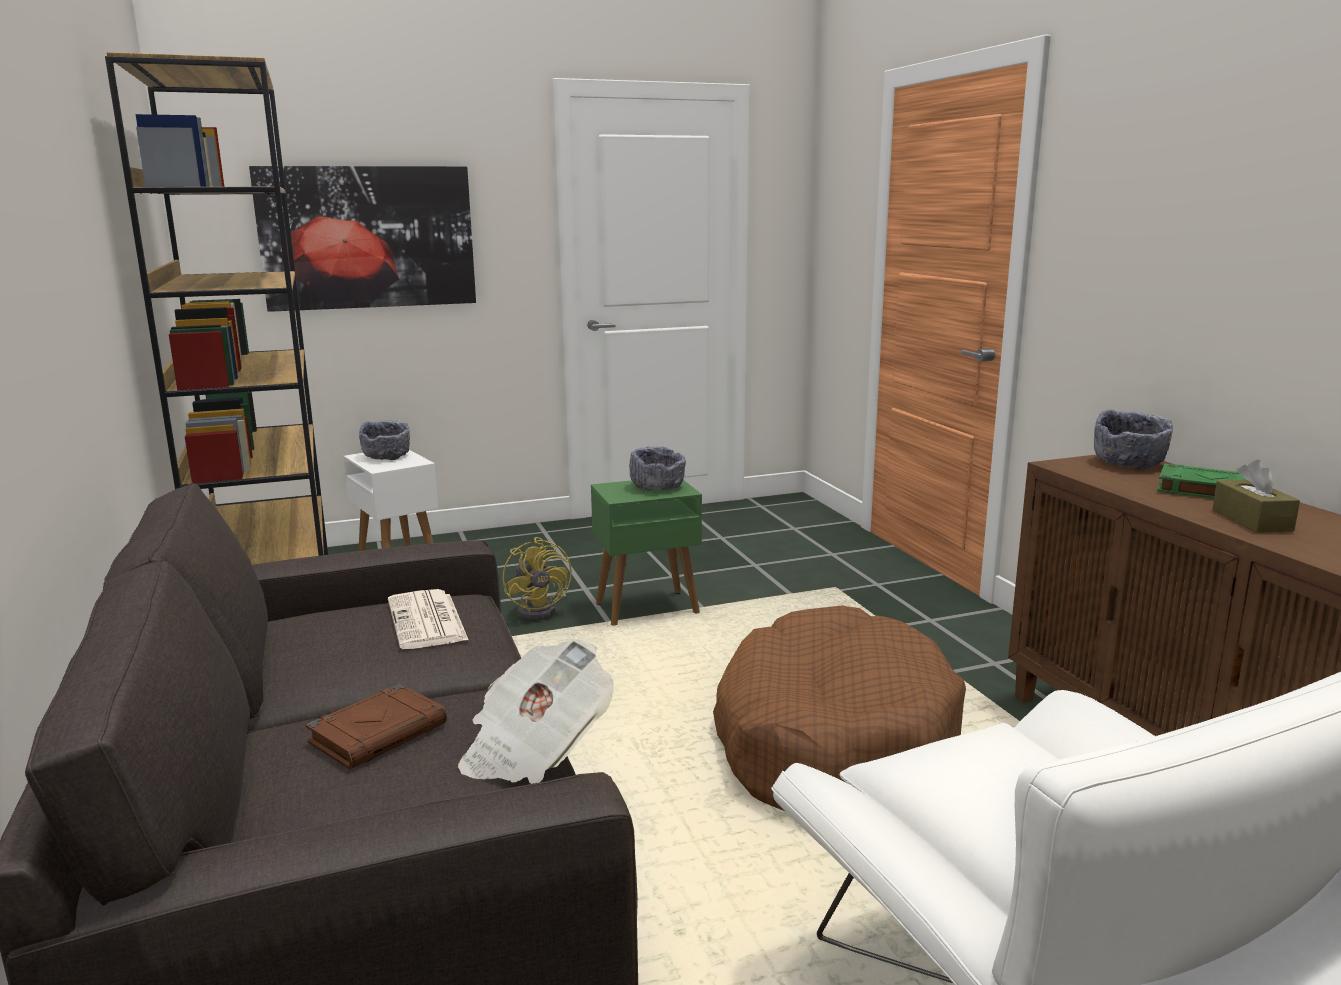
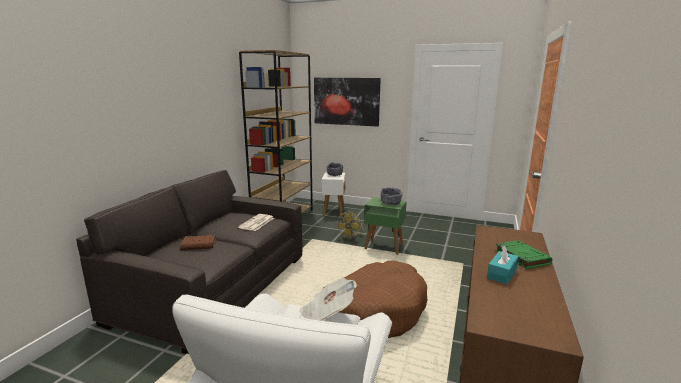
camera: 40 degrees right, 0 degrees up
newspaper [458,640,614,784] -> newspaper moved to [299,278,357,321]
grey bowl [1094,409,1173,470] -> none
brown tissue box [1212,460,1300,533] -> turquoise tissue box [487,245,519,284]

